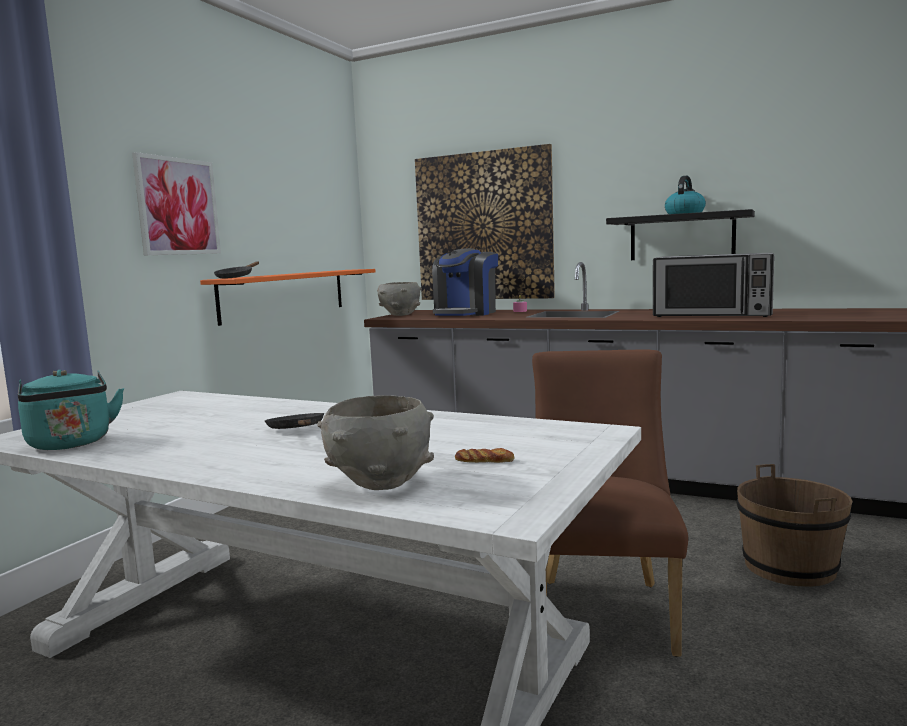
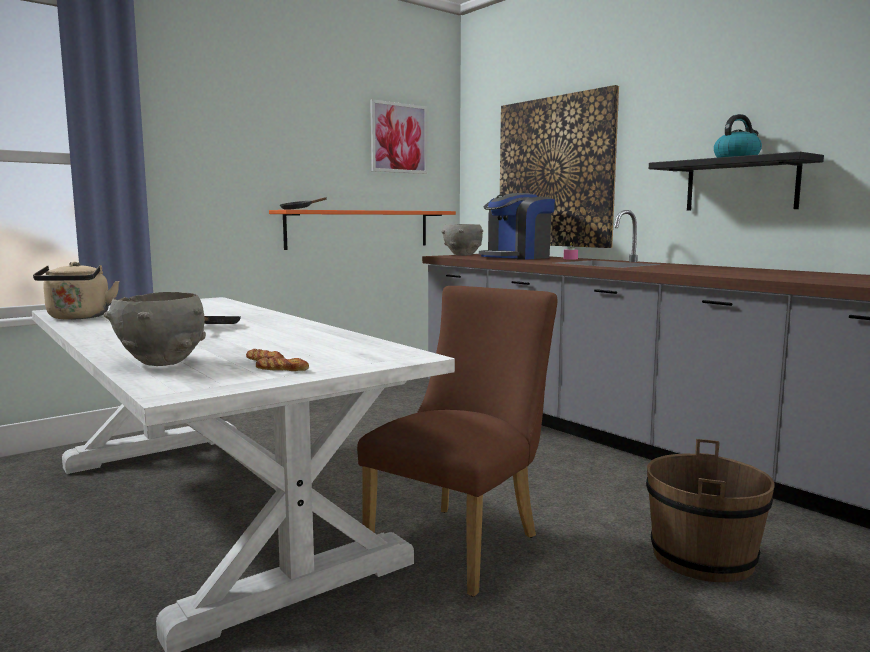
camera: 25 degrees right, 0 degrees up
turquoise kettle [18,370,124,450] -> beige kettle [33,262,120,320]
picture [132,152,221,255] -> picture moved to [370,99,427,174]
microwave [653,253,775,317] -> none
none -> bread [256,358,309,371]

